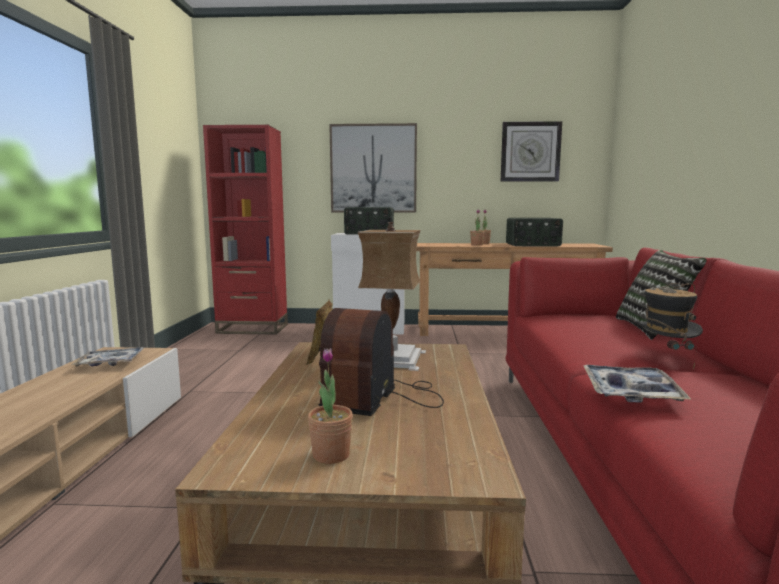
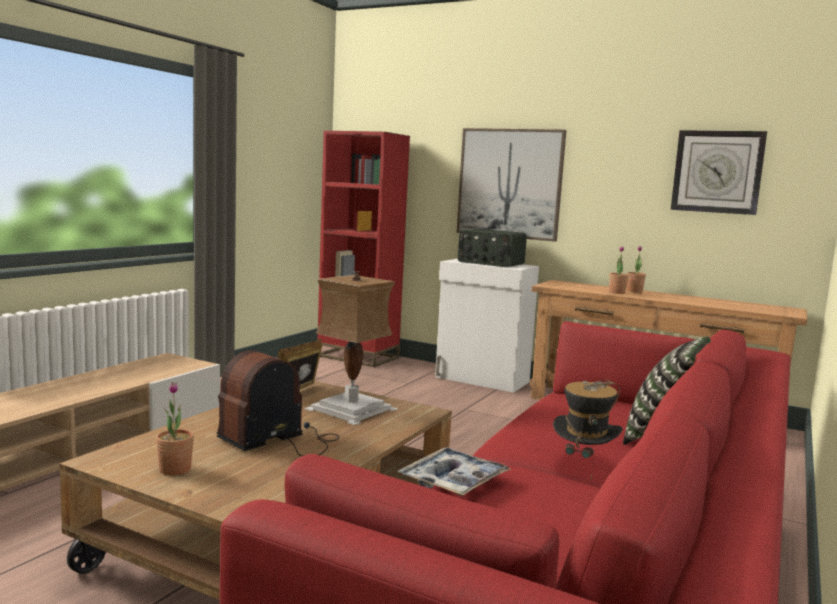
camera: 25 degrees right, 0 degrees up
tray [71,347,144,366] -> none
radio [506,218,563,246] -> none

